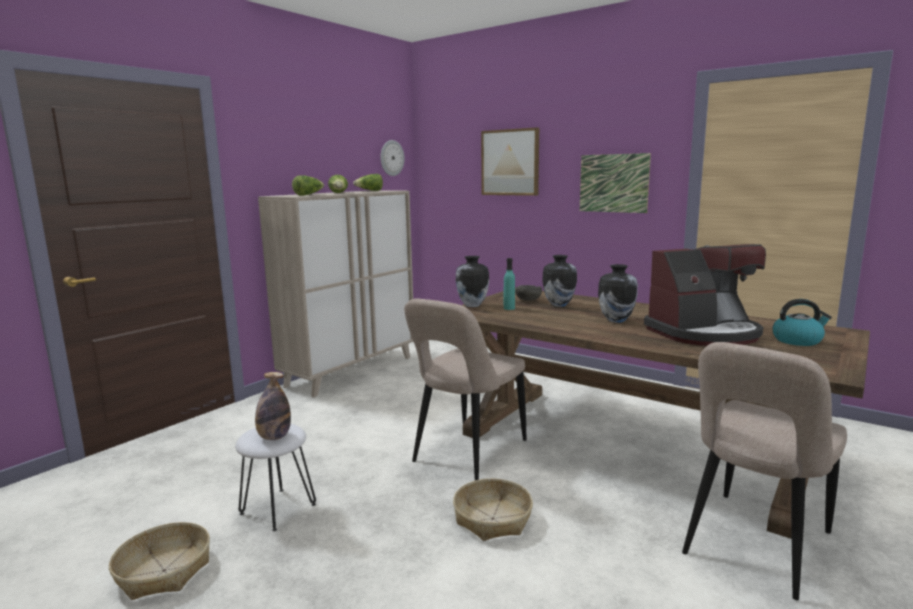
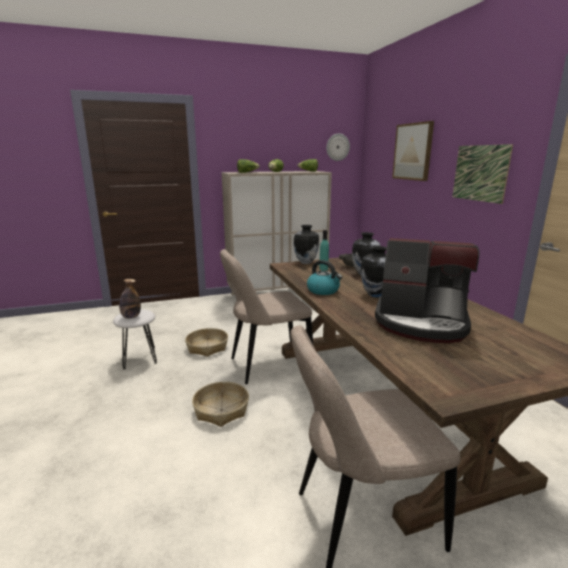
camera: 35 degrees right, 5 degrees up
basket [109,522,210,600] -> basket moved to [185,328,228,357]
kettle [773,299,832,346] -> kettle moved to [307,260,342,295]

